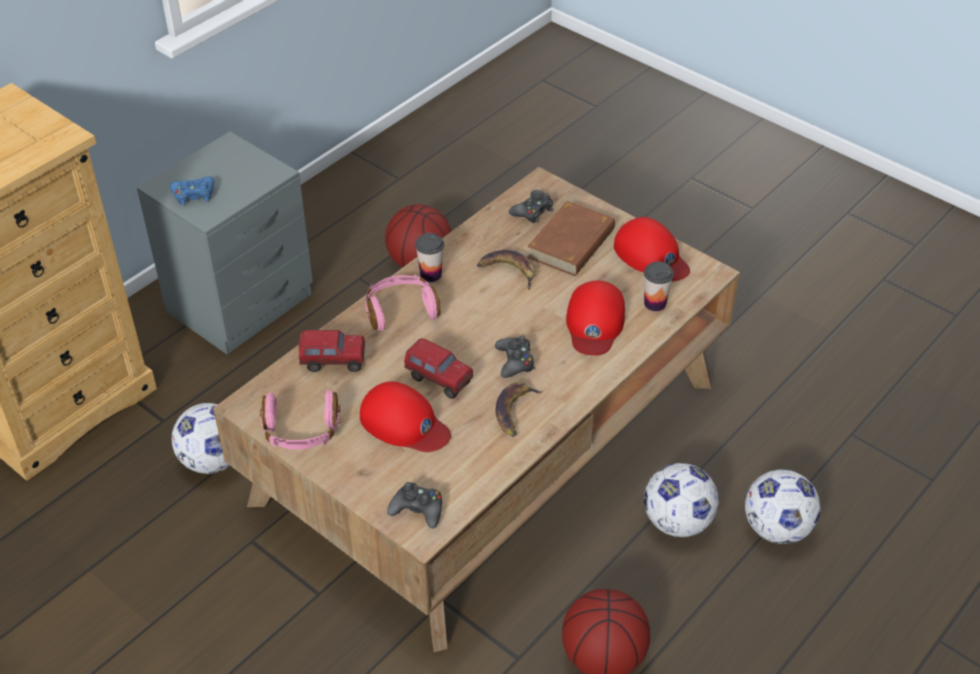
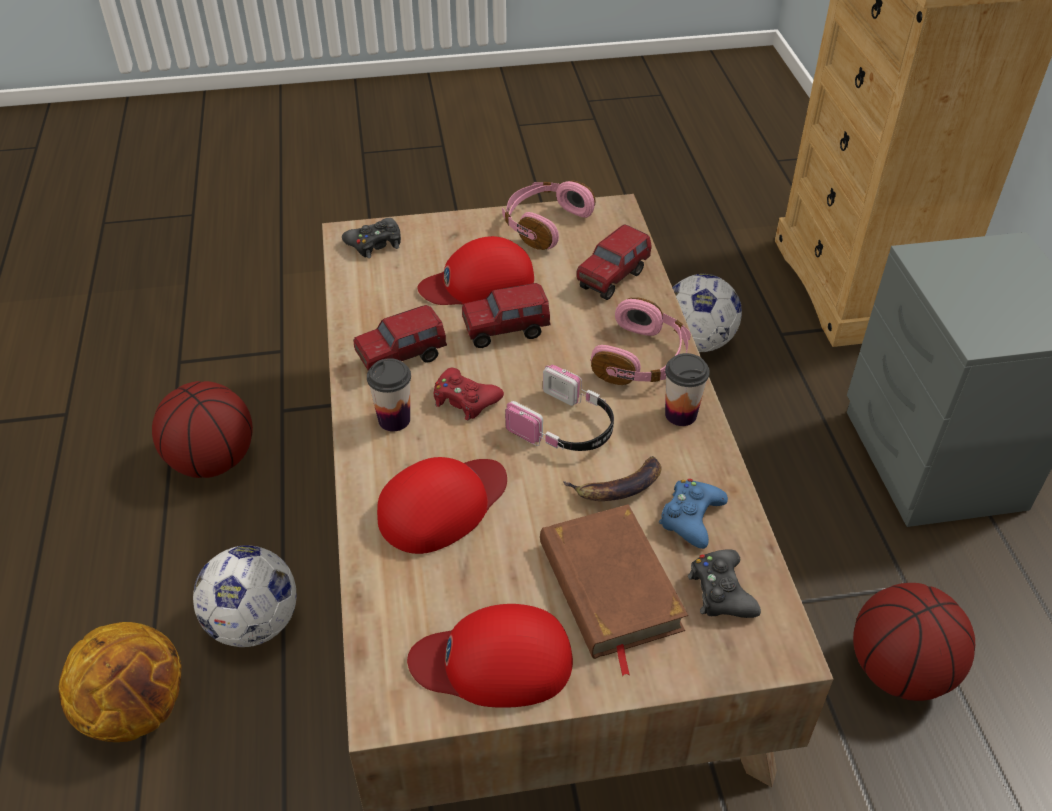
camera: 130 degrees right, 0 degrees up
blue game controller [170,176,214,206] -> blue game controller moved to [659,479,728,549]
black game controller [495,336,535,378] -> red game controller [434,367,504,420]
banana [495,382,543,437] -> toy truck [353,305,447,370]
red cap [566,281,625,356] -> red cap turned 90 degrees clockwise [377,457,507,554]
cup [644,261,674,311] -> cup moved to [367,358,411,432]
football [745,469,820,544] -> basketball [59,622,182,742]
none -> headphones [505,365,614,451]

